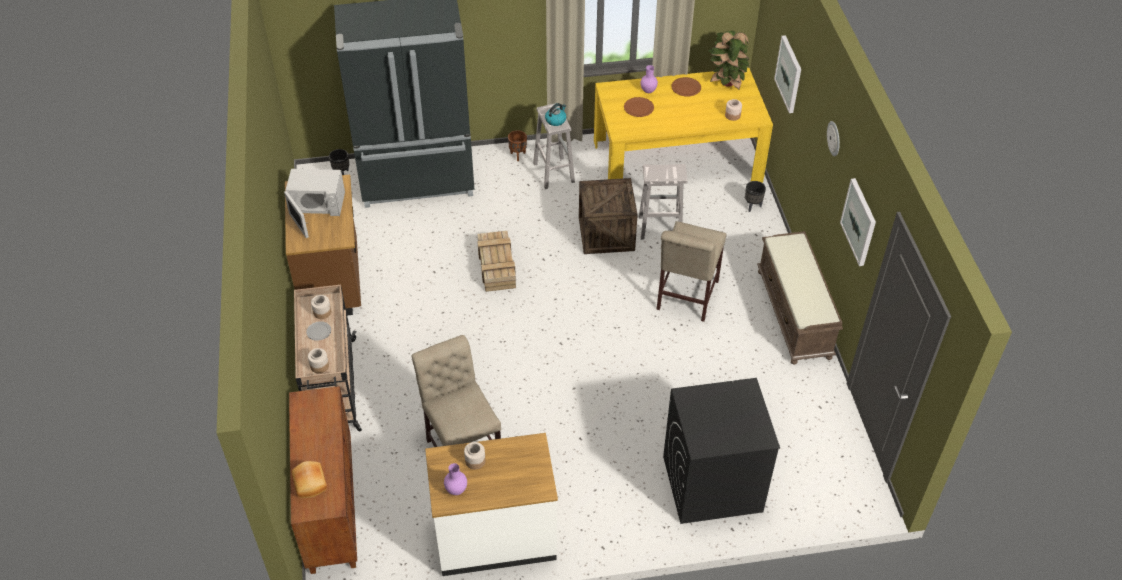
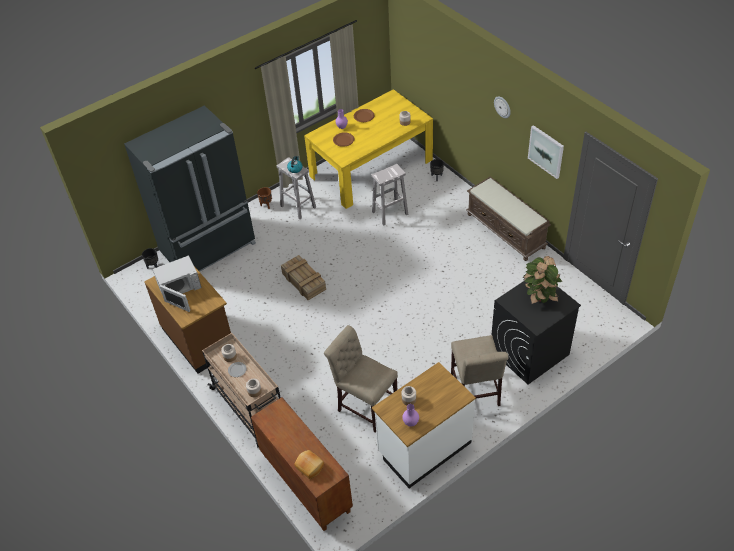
camera: 25 degrees left, 0 degrees up
crate [579,178,638,254] -> none
beige chair [657,221,726,322] -> beige chair moved to [451,335,509,406]
potted plant [708,30,749,90] -> potted plant moved to [523,256,562,305]
picture [774,35,801,113] -> none

